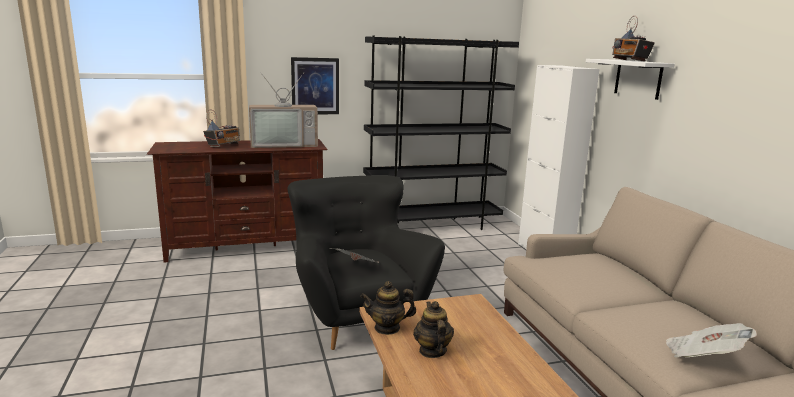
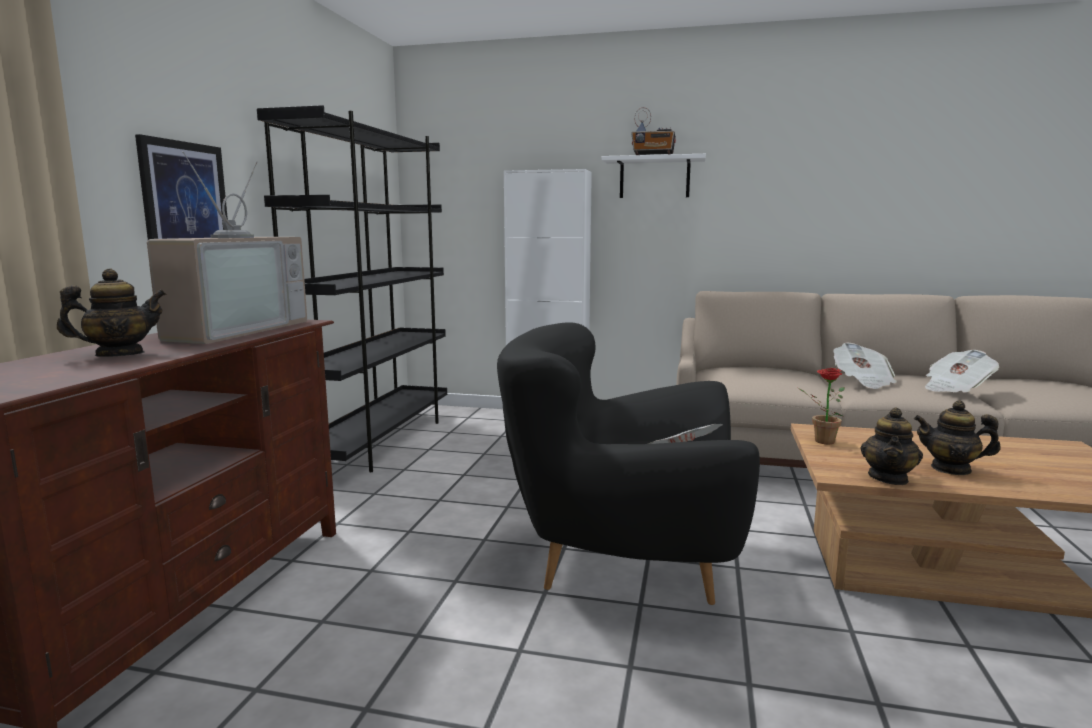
camera: 60 degrees left, 5 degrees down
radio [203,110,240,147] -> teapot [57,269,166,357]
none -> potted plant [798,368,845,444]
none -> newspaper [833,343,897,389]

